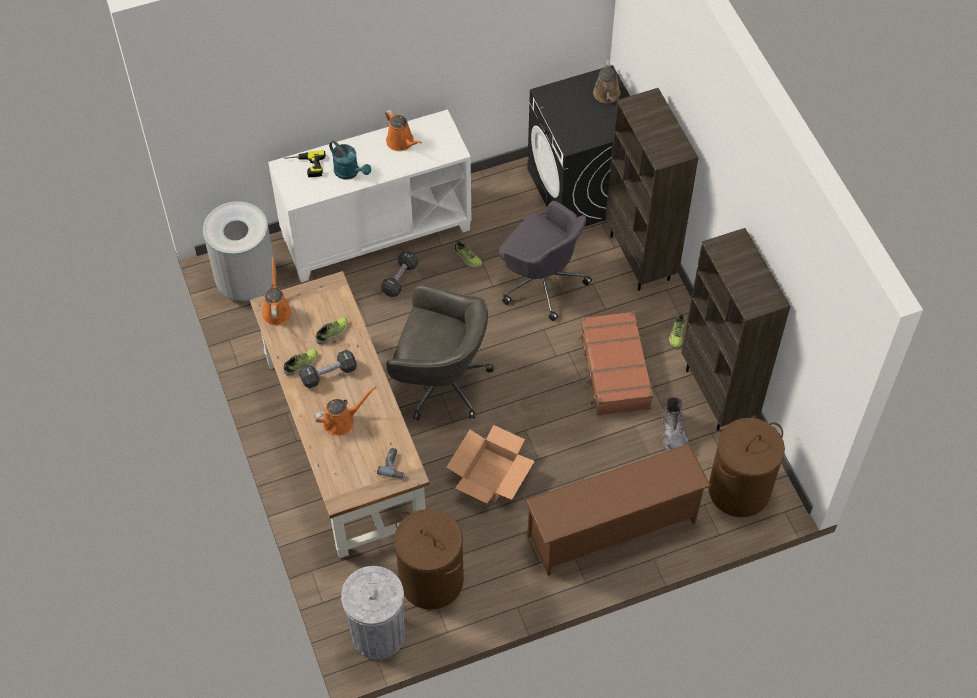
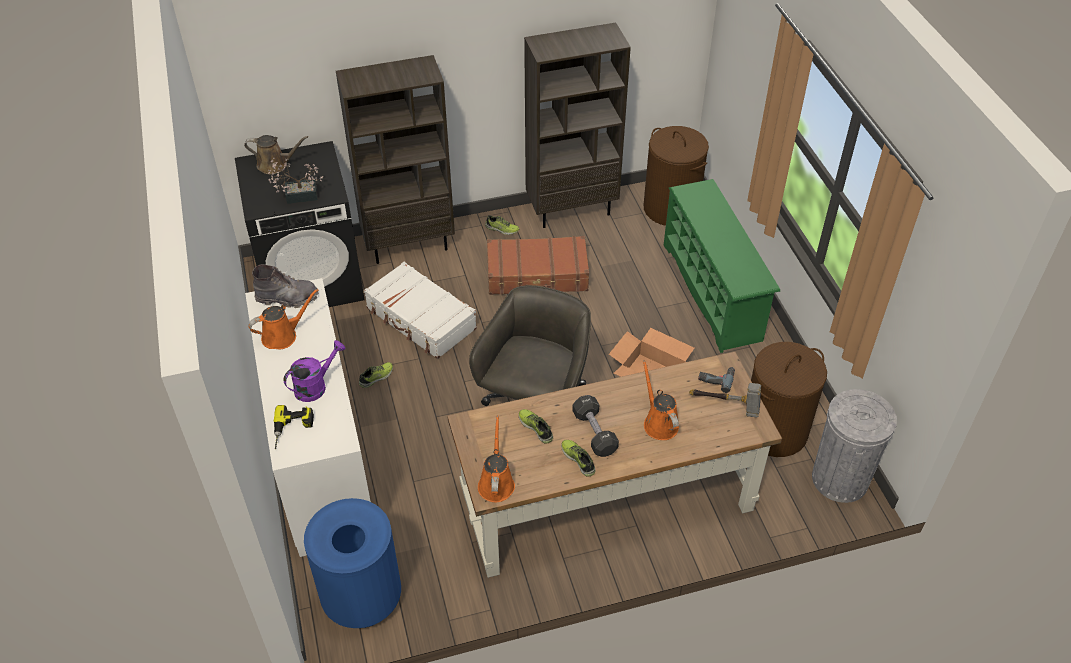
camera: 85 degrees left, 10 degrees down
grey trash can [203,201,277,302] -> blue trash can [304,498,401,628]
orange watering can [262,257,292,326] -> orange watering can turned 90 degrees clockwise [478,415,515,502]
turquoise watering can [329,141,371,179] -> purple watering can [284,340,345,402]
black dumbbell [381,251,418,297] -> none
grey office chair [499,201,592,321] -> white suitcase [364,262,477,359]
brown shoe rack [525,444,711,576] -> green shoe rack [664,179,780,353]
grey boot [662,397,688,451] -> grey boot moved to [252,264,318,308]
none -> potted plant [268,158,323,204]
none -> hammer [689,383,761,418]

